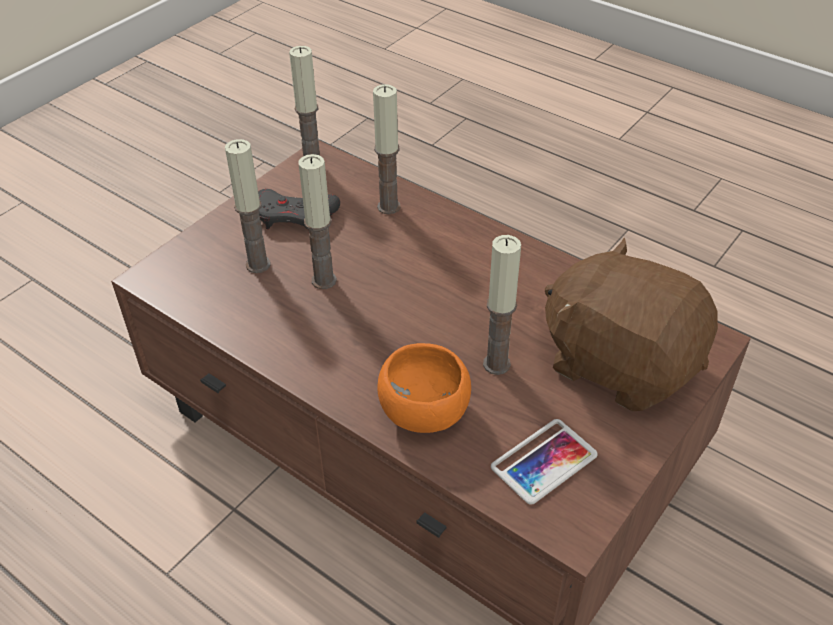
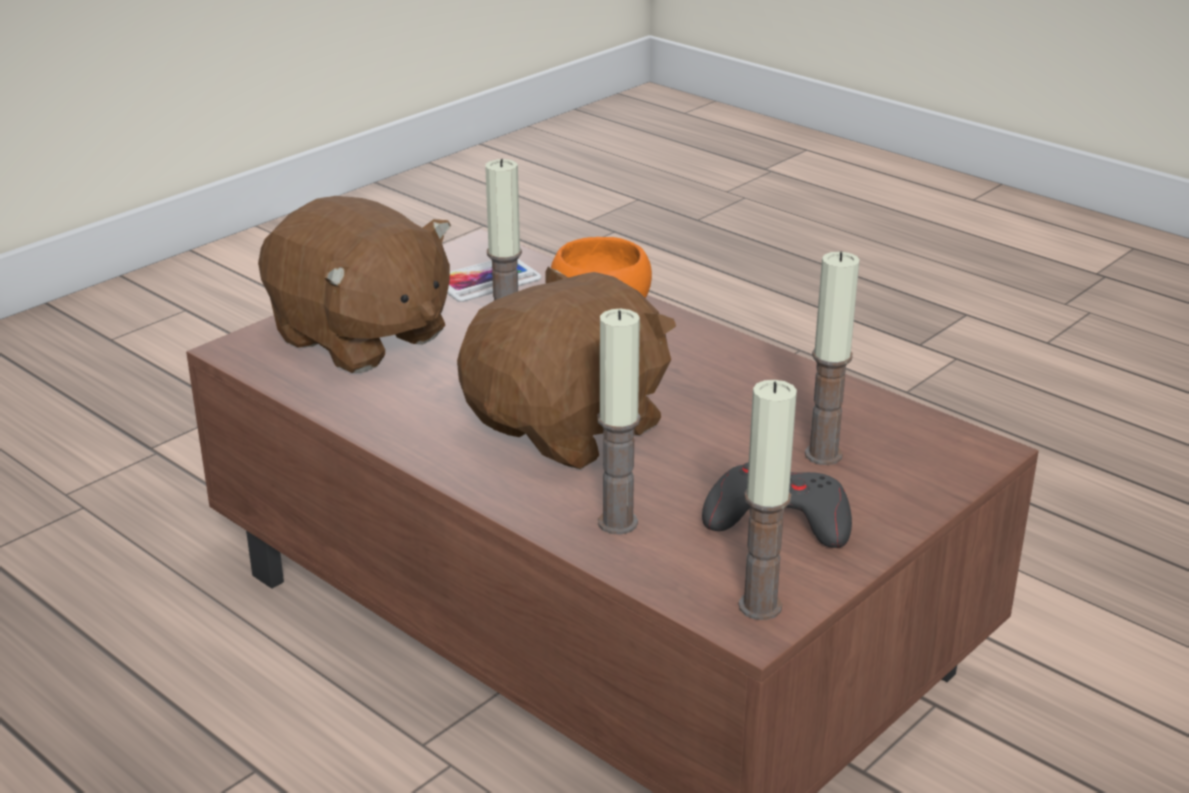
camera: 175 degrees left, 15 degrees down
candle [299,154,337,289] -> none
none -> brown plush toy [457,267,676,469]

